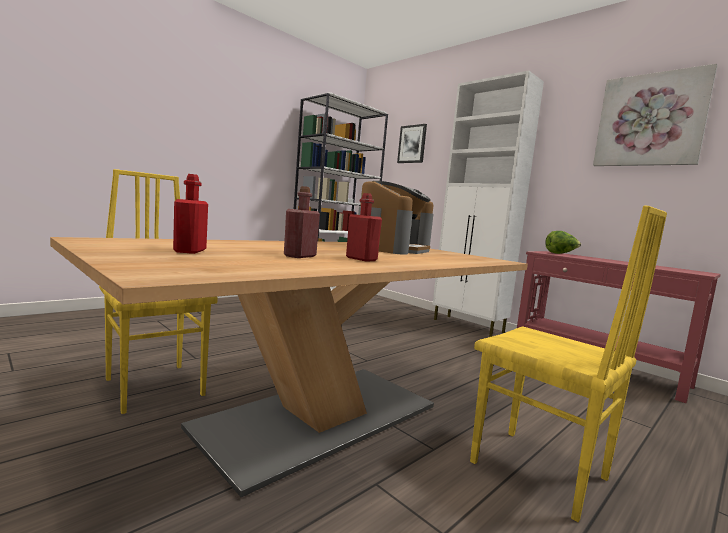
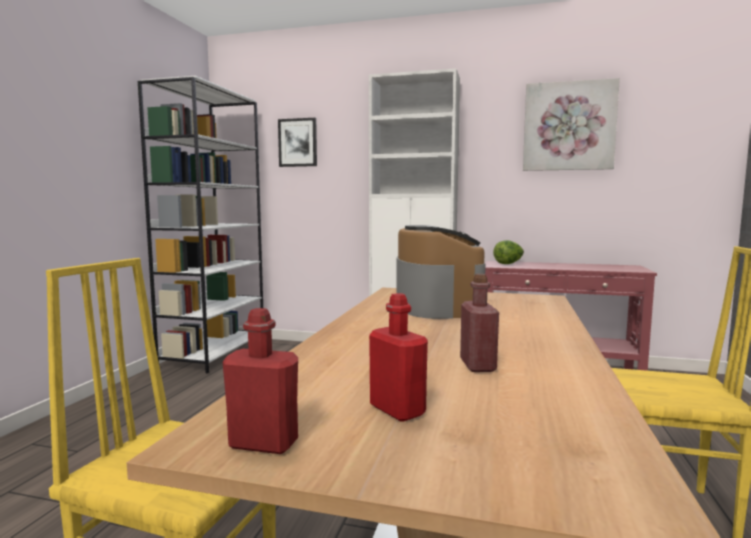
camera: 30 degrees left, 0 degrees up
red bottle [346,193,382,261] -> red bottle moved to [223,308,298,454]

